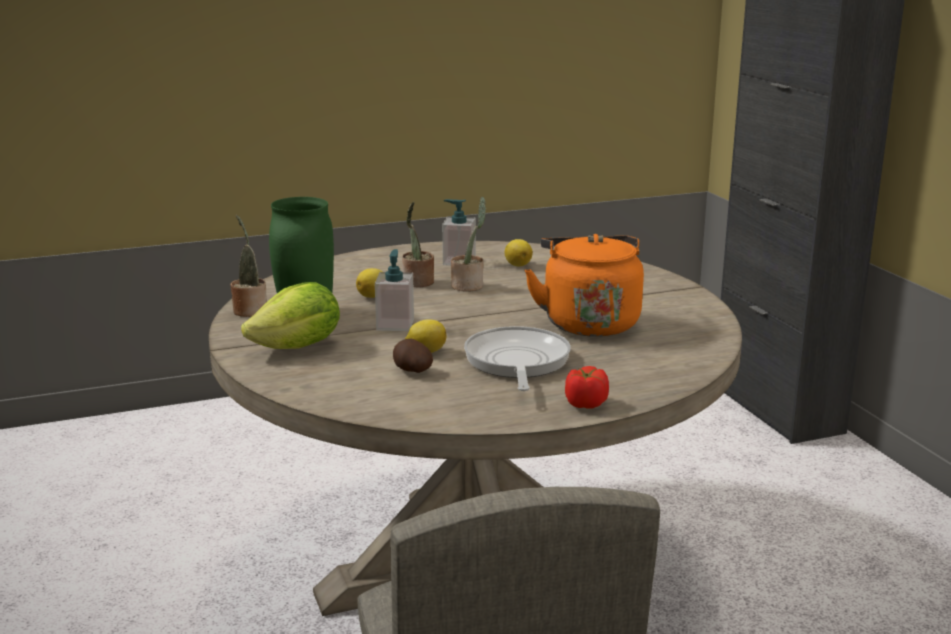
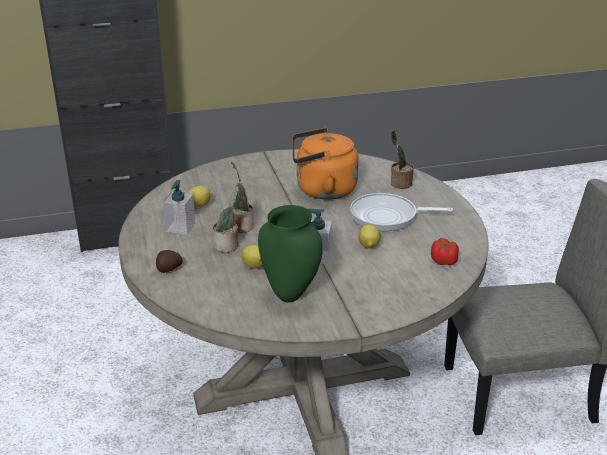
camera: 85 degrees left, 10 degrees up
potted plant [230,215,267,317] -> potted plant moved to [391,130,414,189]
lettuce [241,282,340,349] -> none
potato [393,339,433,373] -> potato moved to [156,250,183,273]
tomato [565,366,609,409] -> tomato moved to [431,238,459,265]

